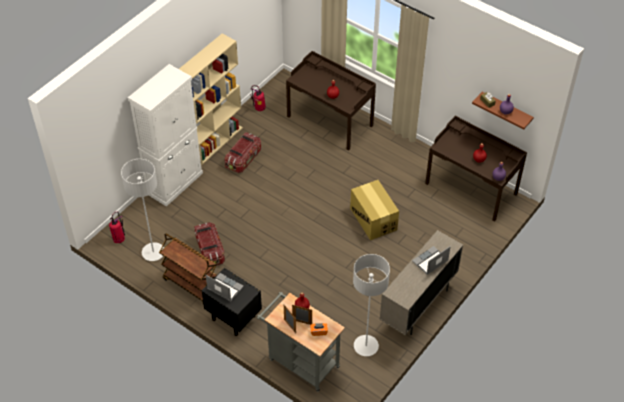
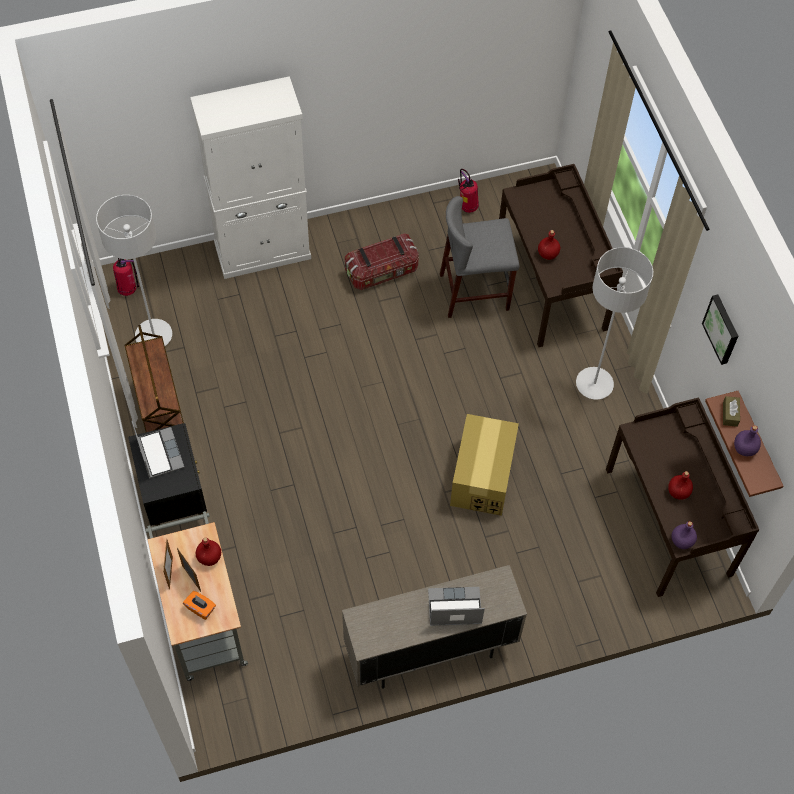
camera: 35 degrees right, 10 degrees up
beige bookcase [179,34,243,165] -> none
storage box [194,222,225,265] -> none
grey floor lamp [353,254,390,356] -> grey floor lamp moved to [576,247,653,400]
none -> grey stool [440,196,519,318]
none -> picture [702,295,738,365]

